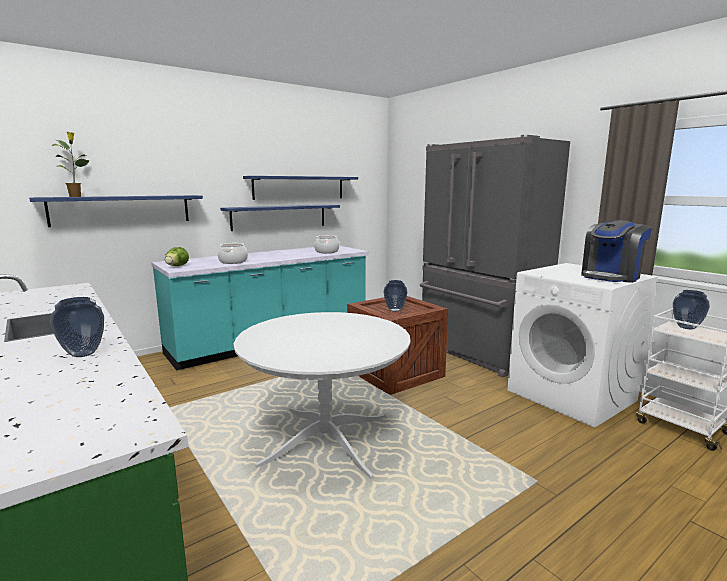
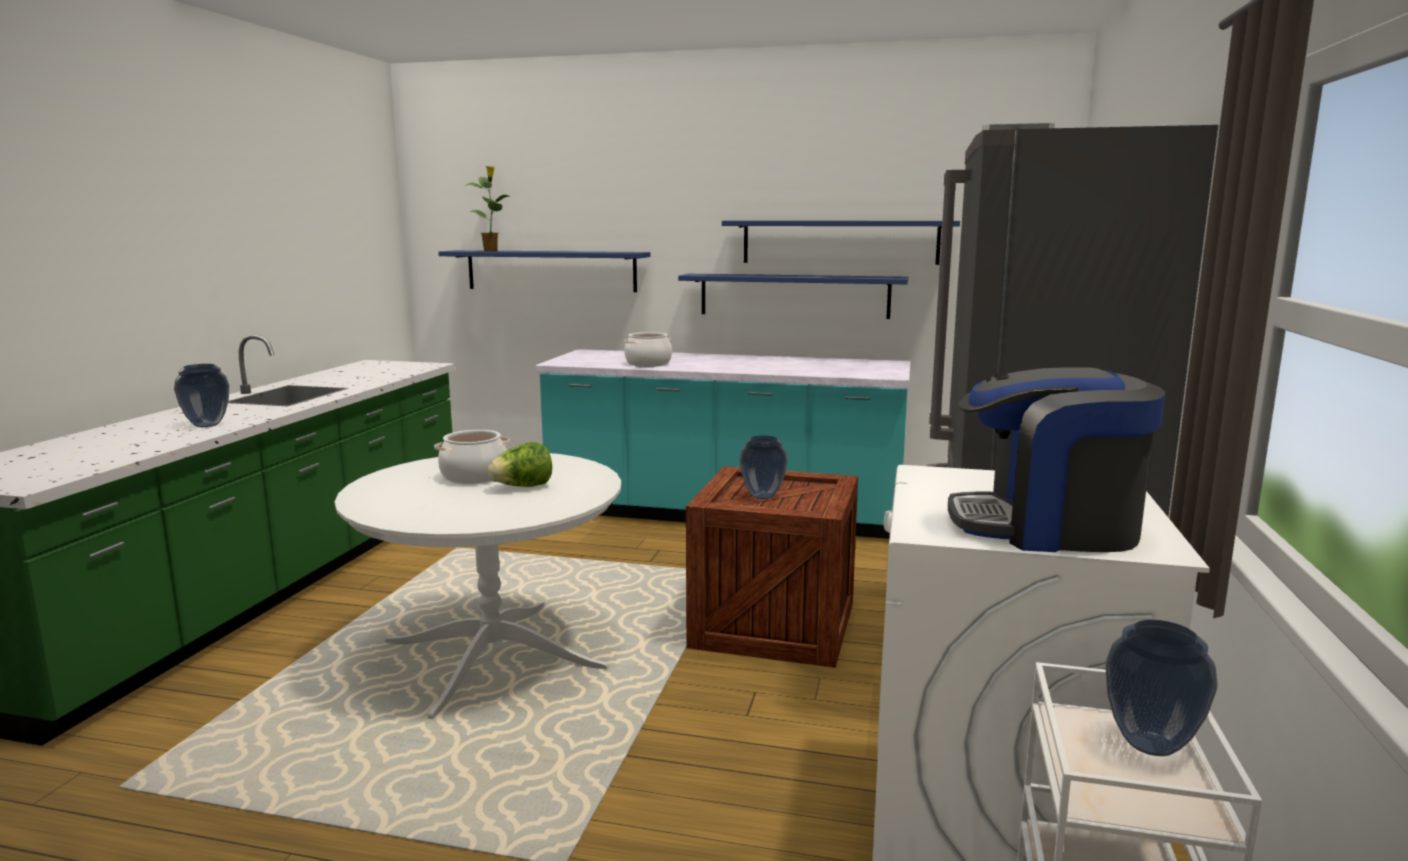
camera: 50 degrees right, 0 degrees up
lettuce [165,247,189,266] -> lettuce moved to [488,442,552,487]
cooking pot [314,235,339,253] -> cooking pot moved to [434,430,510,484]

